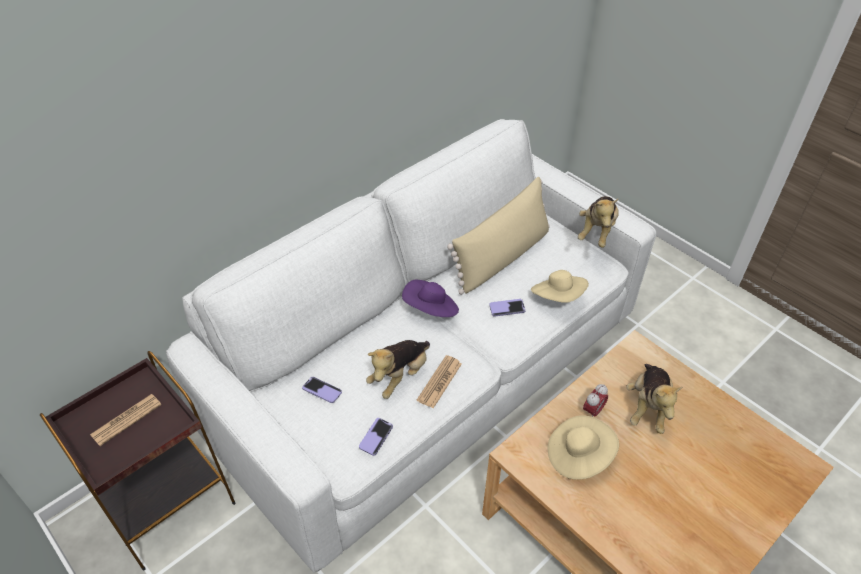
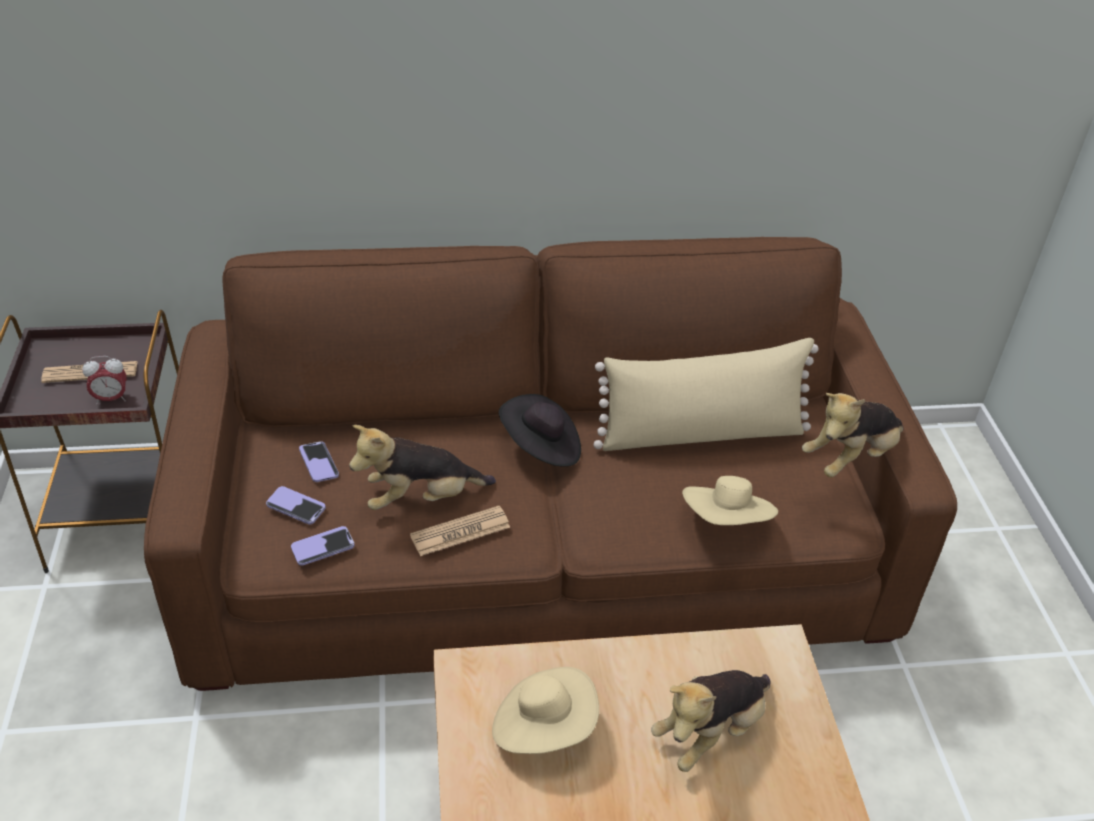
camera: 35 degrees right, 5 degrees down
white sofa [166,119,656,573] -> brown sofa [144,237,957,691]
purple hat [402,280,459,317] -> black hat [499,394,581,467]
phone [489,299,526,316] -> phone moved to [266,486,326,525]
alarm clock [583,384,608,417] -> alarm clock moved to [82,356,126,405]

